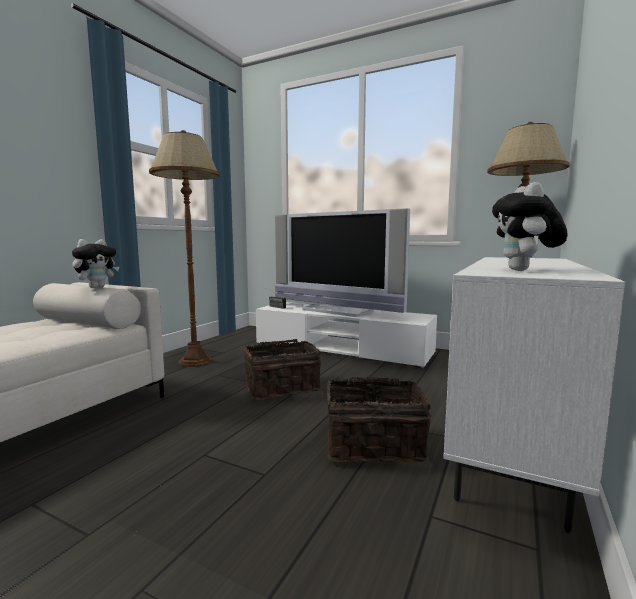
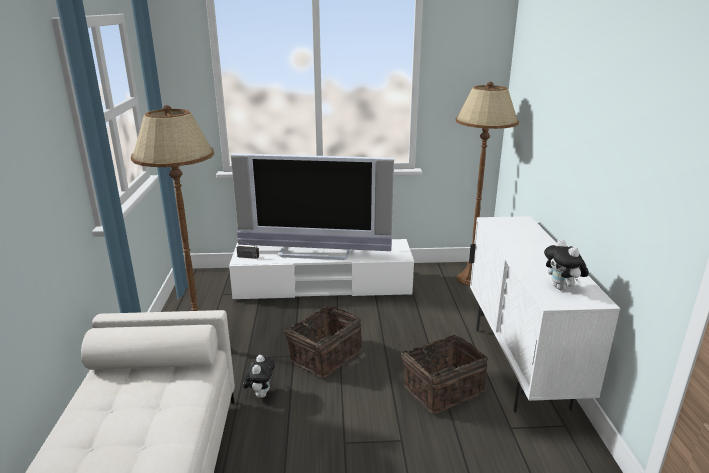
camera: 30 degrees left, 15 degrees up
plush toy [72,239,119,288] -> plush toy moved to [243,355,275,398]

